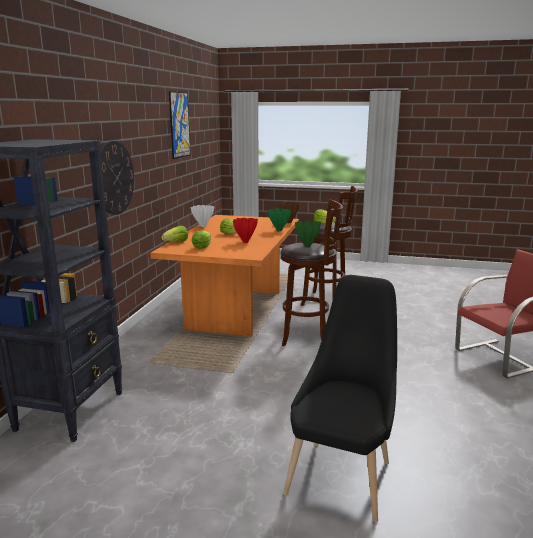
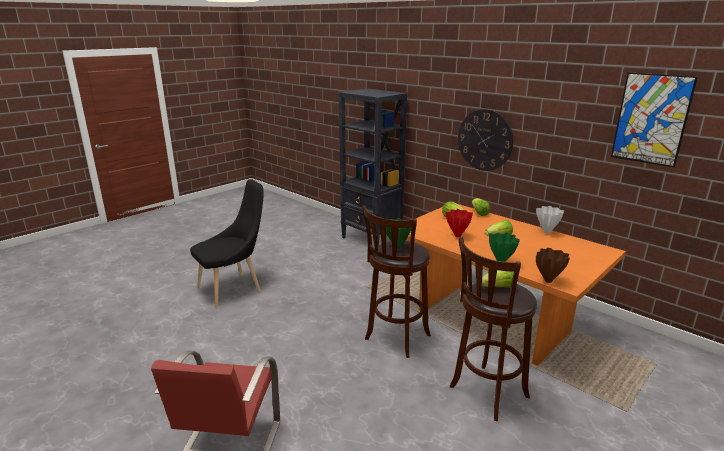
camera: 120 degrees right, 5 degrees up
black chair [283,275,397,522] -> black chair turned 90 degrees counterclockwise [190,179,264,308]

